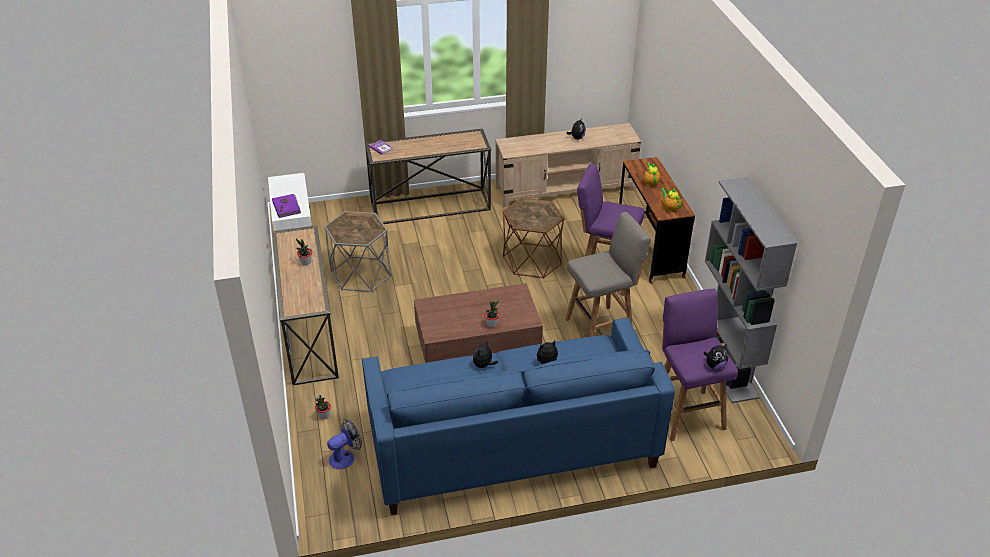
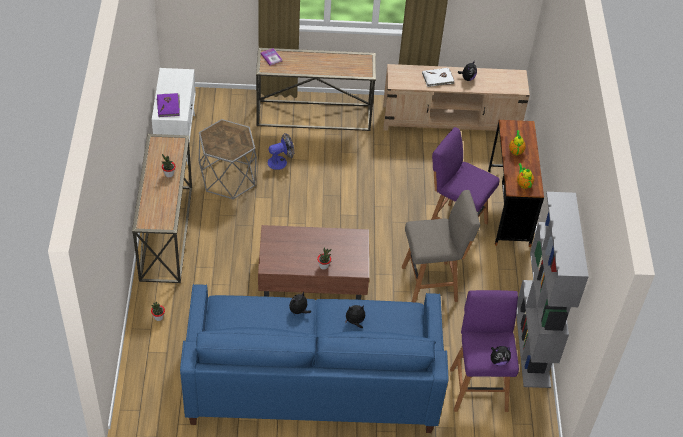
camera: 10 degrees right, 10 degrees up
fan [327,419,362,469] -> fan moved to [268,133,294,170]
brown side table [502,198,565,279] -> none
none -> white book [422,68,455,87]

